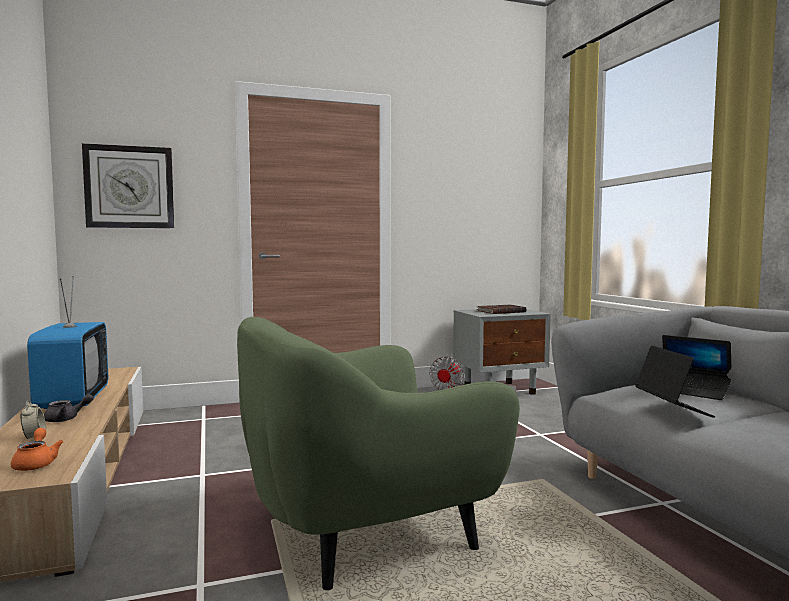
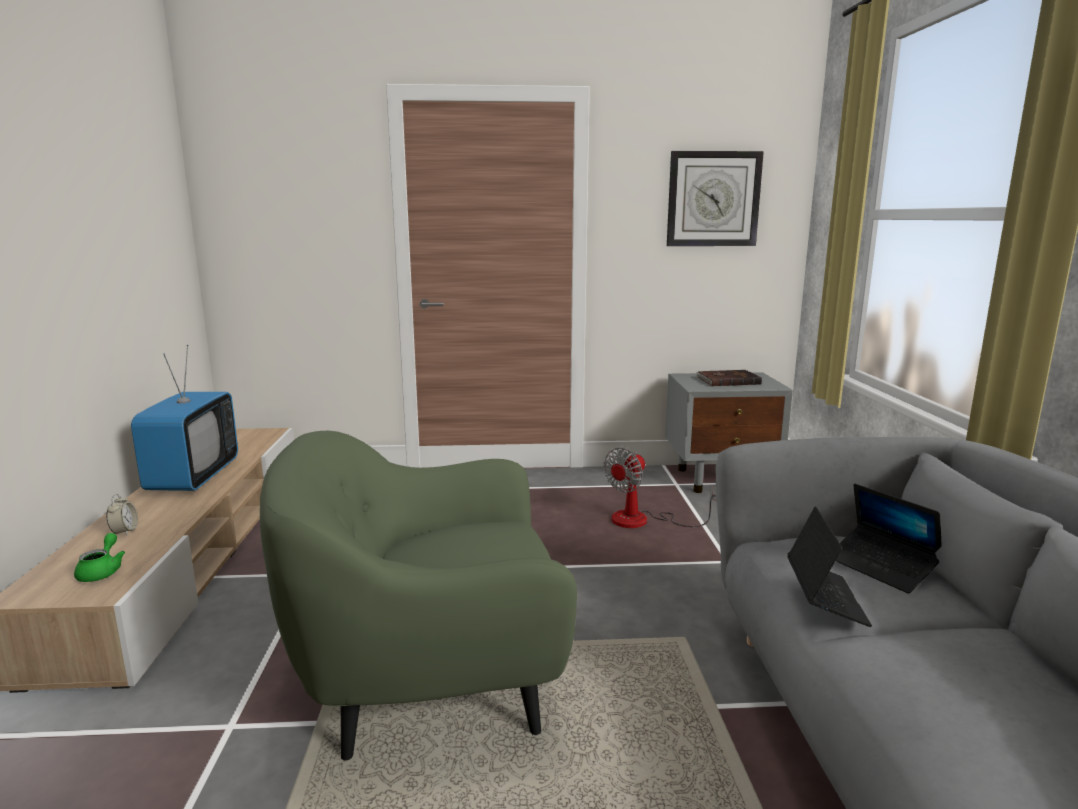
camera: 15 degrees right, 10 degrees up
orange teapot [11,428,64,471] -> green teapot [74,533,125,582]
grey teapot [44,394,94,422] -> none
wall clock [82,143,174,228] -> wall clock moved to [667,151,764,246]

